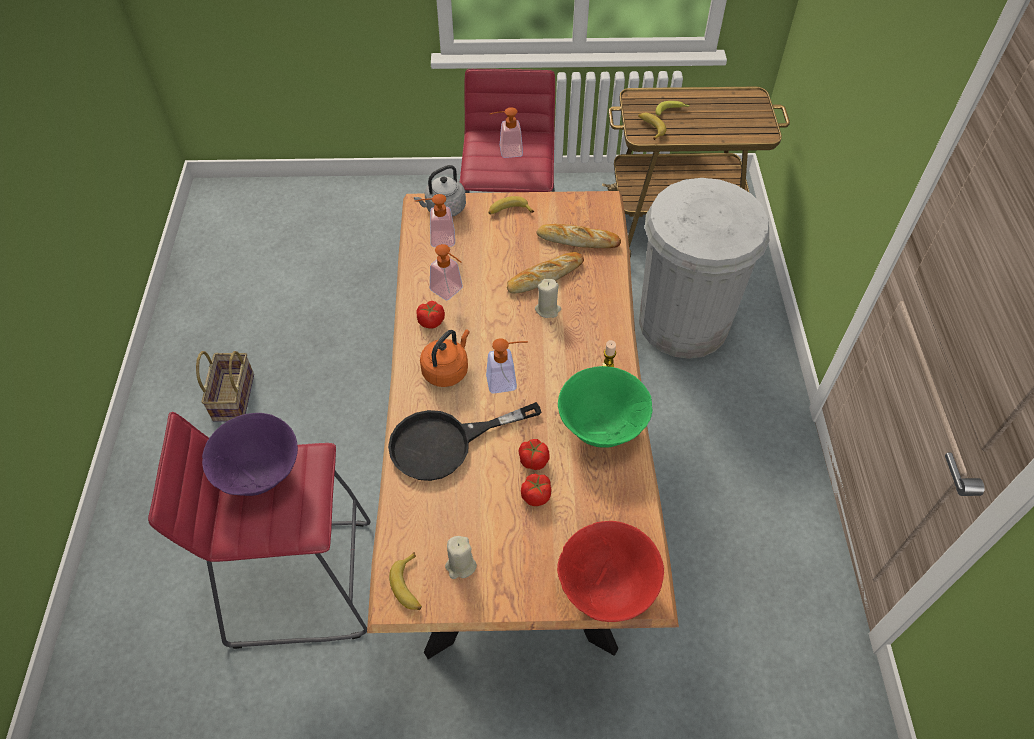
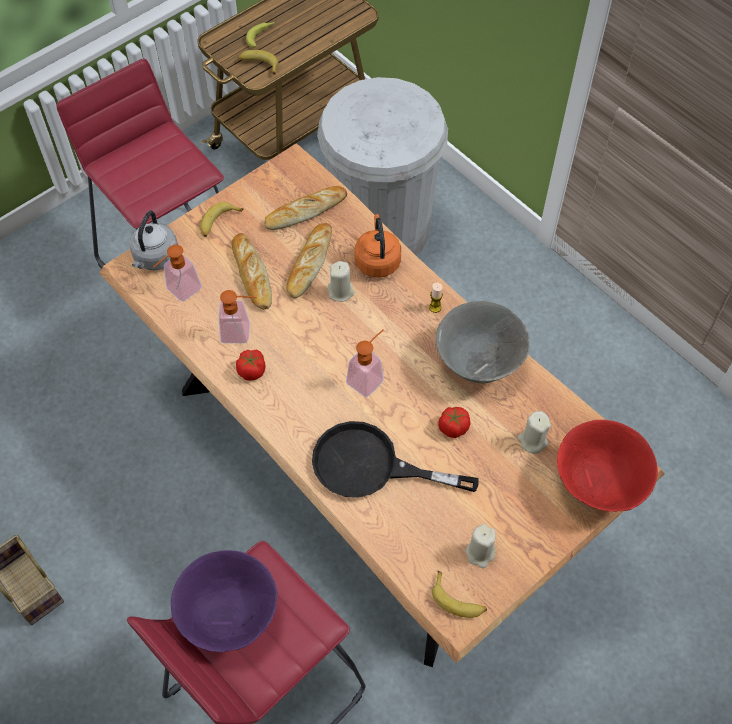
camera: 40 degrees left, 5 degrees up
black frying pan [388,402,541,481] -> black frying pan turned 75 degrees clockwise [312,421,479,498]
orange kettle [420,330,470,387] -> orange kettle moved to [354,214,401,278]
soap dispenser [490,107,523,158] -> none
tomato [521,474,552,506] -> none
green bowl [558,366,653,448] -> grey bowl [436,301,530,383]
none -> bread [232,233,272,310]
none -> beige candle [517,411,551,454]

